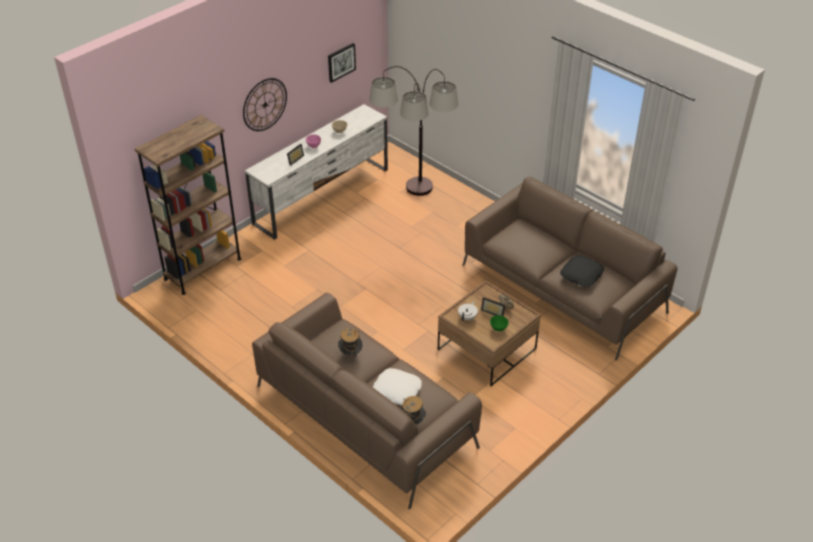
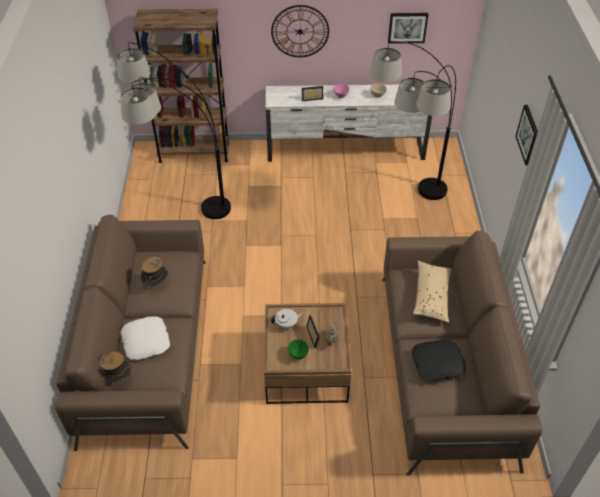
camera: 45 degrees right, 5 degrees up
none -> floor lamp [117,42,231,219]
none -> beige pillow [413,261,451,323]
none -> picture [515,105,538,165]

